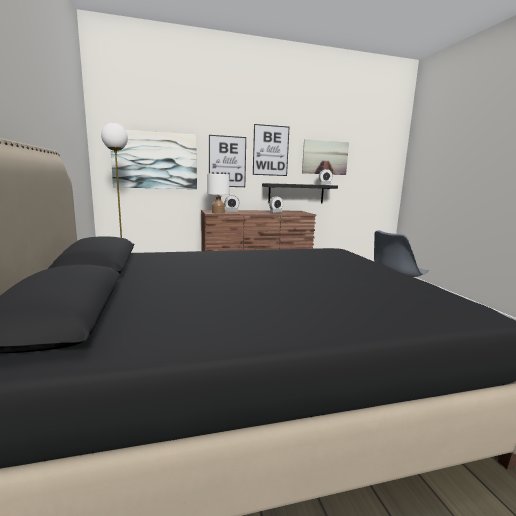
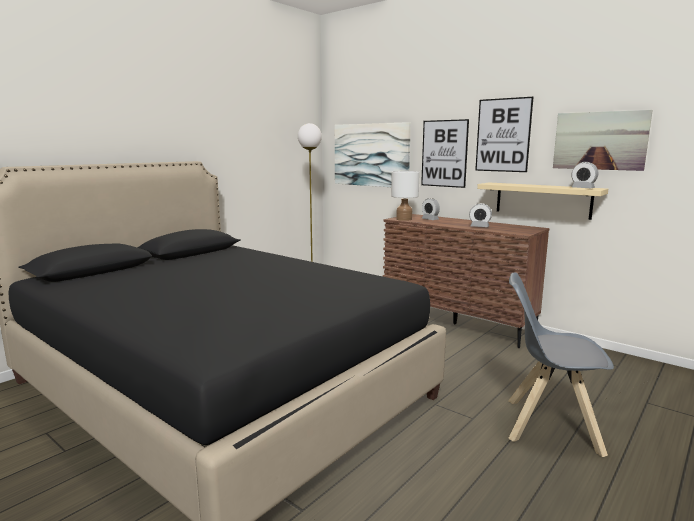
camera: 55 degrees right, 0 degrees up
black shelf [262,183,338,204] -> beige shelf [477,182,608,220]

